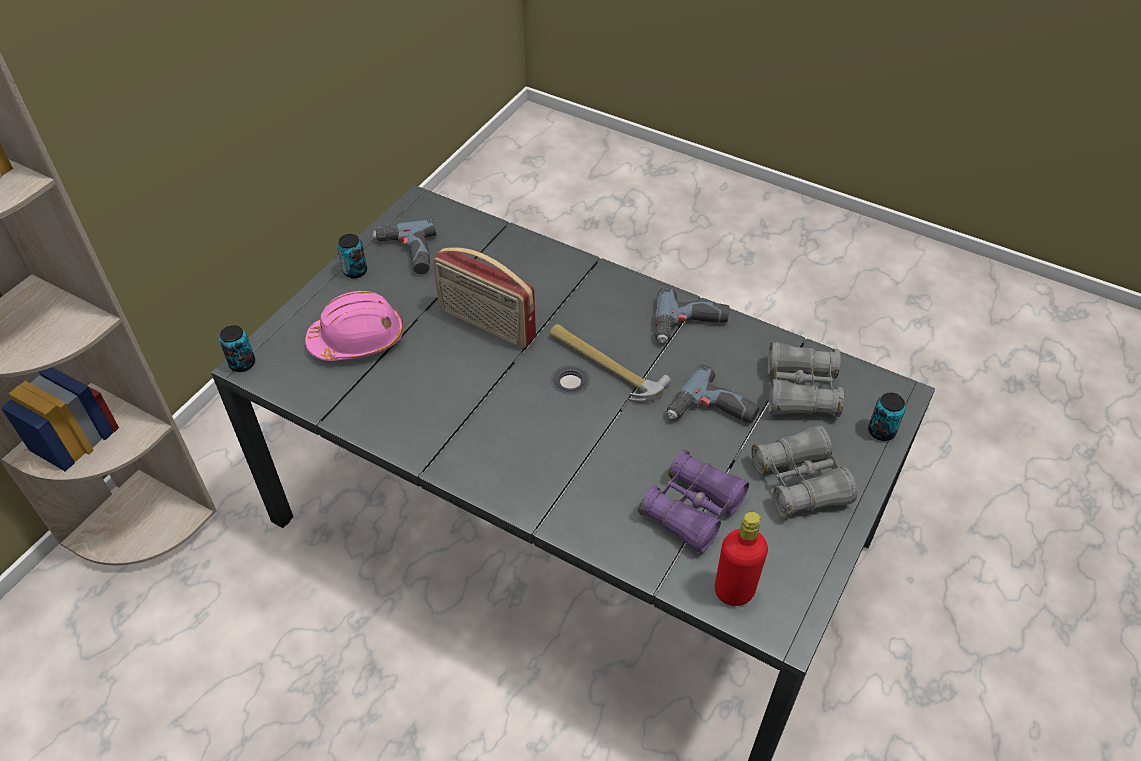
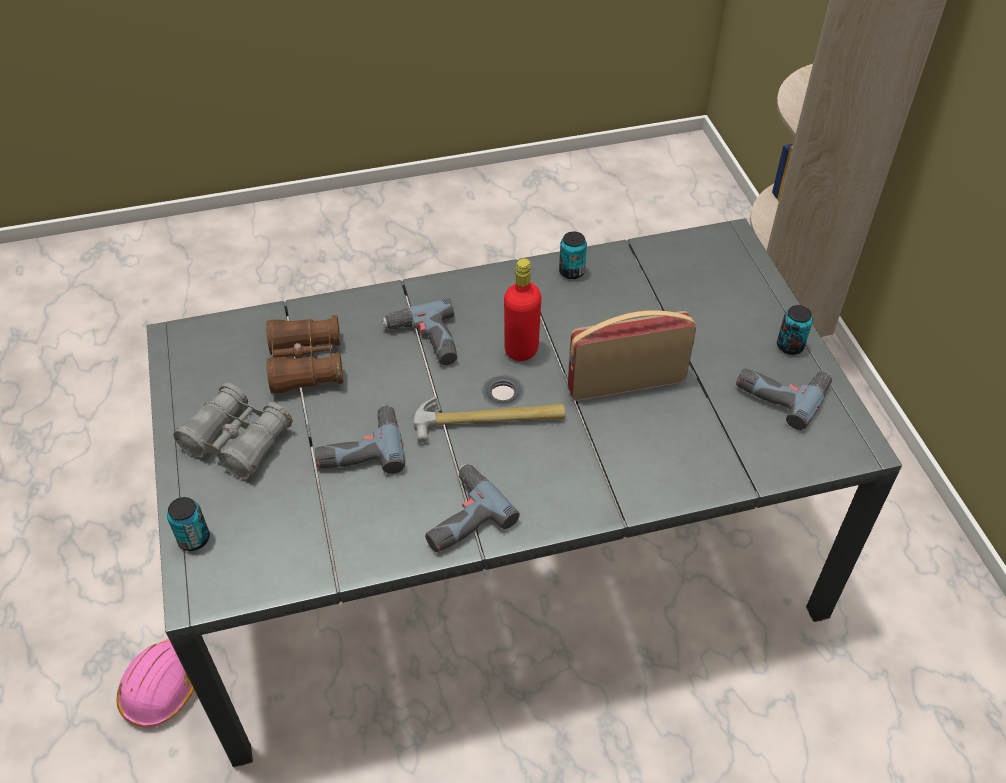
camera: 135 degrees right, 0 degrees up
can [219,325,255,372] -> can moved to [559,231,587,279]
pink hard hat [305,291,404,361] -> pink hard hat moved to [117,639,194,727]
purple binoculars [638,449,749,553] -> brown binoculars [266,315,343,394]
red bottle [715,512,768,606] -> red bottle moved to [504,258,541,361]
grey binoculars [768,342,844,417] -> none
none -> power drill [381,299,457,365]

